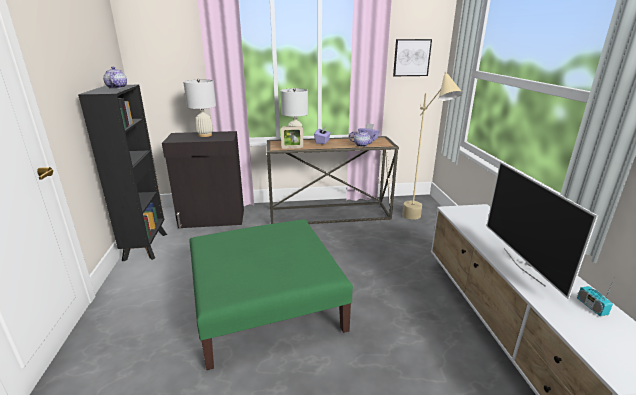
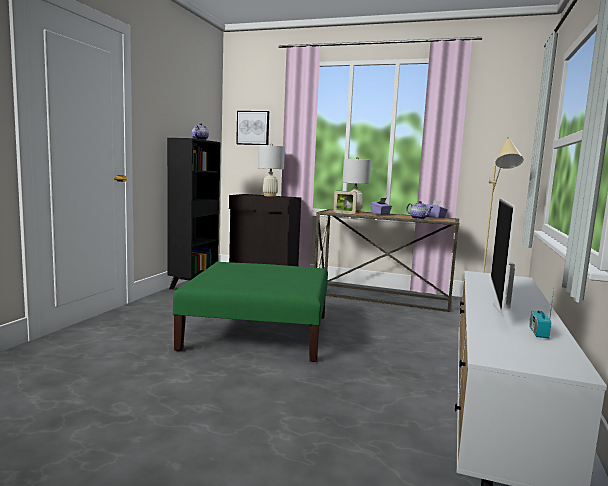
camera: 25 degrees right, 15 degrees down
picture [393,39,432,76] -> picture moved to [236,111,269,145]

